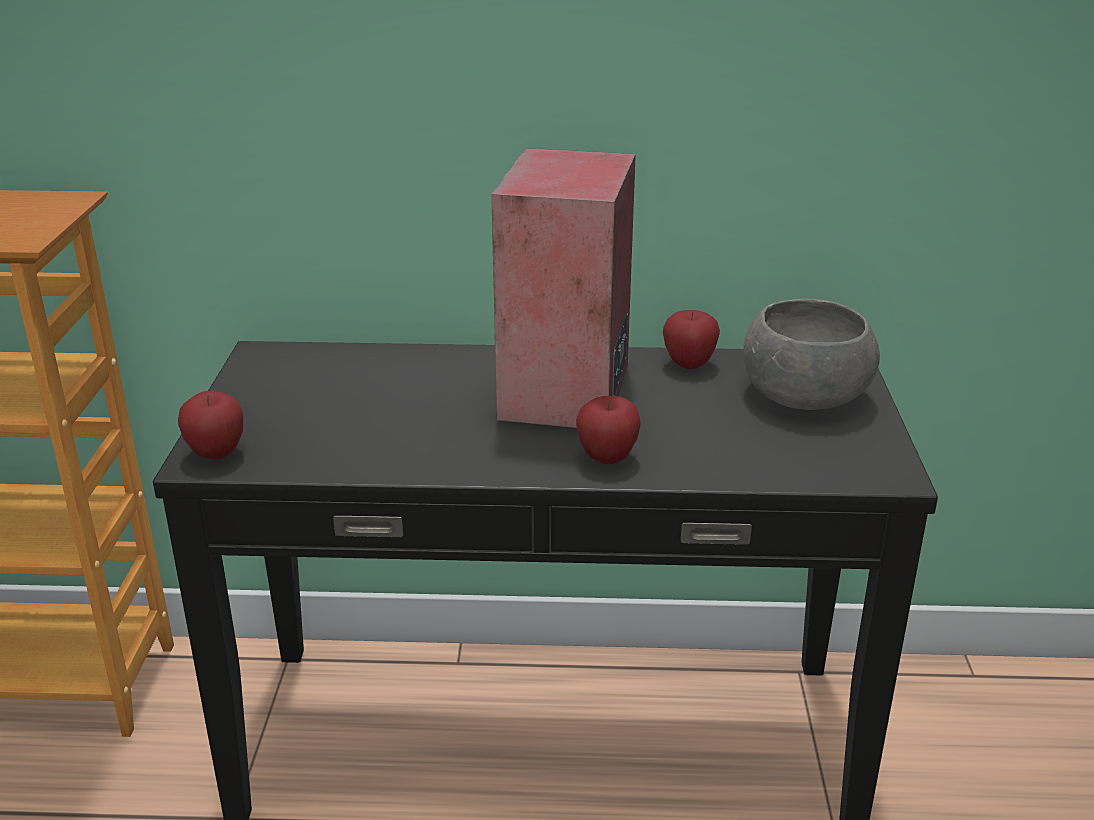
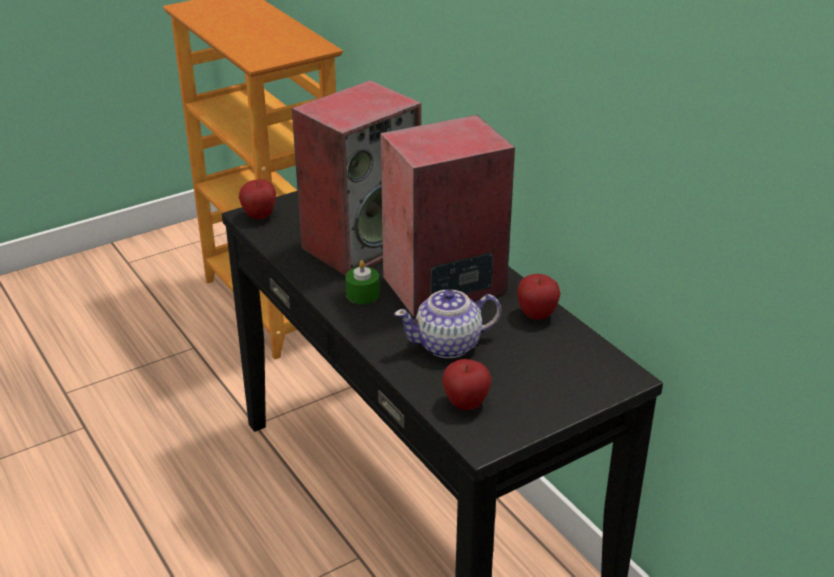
camera: 55 degrees right, 5 degrees up
apple [576,396,641,464] -> apple moved to [442,359,492,410]
grey bowl [743,299,880,410] -> none
none -> speaker [292,80,421,276]
none -> green candle [345,260,380,304]
none -> teapot [394,289,501,358]

